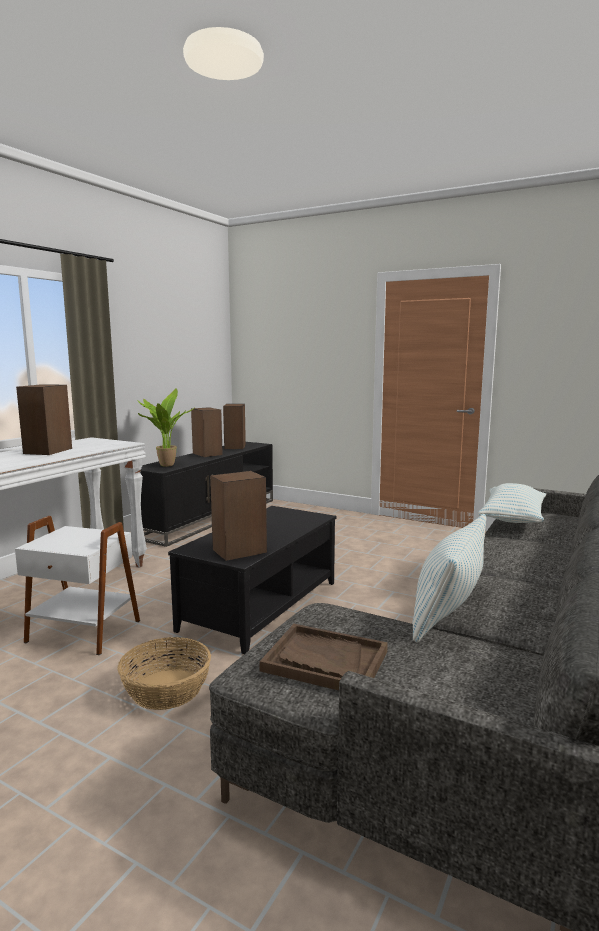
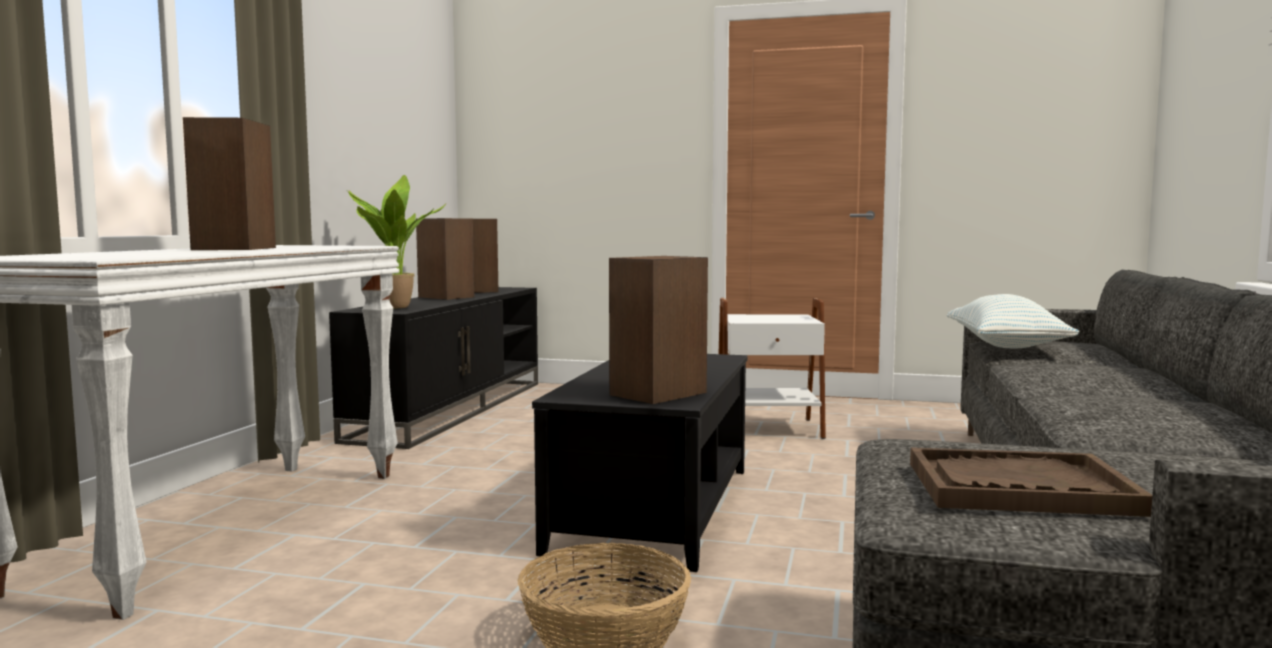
camera: 15 degrees left, 5 degrees down
white side table [15,516,140,655] -> white side table moved to [719,298,826,439]
pillow [413,514,486,643] -> none

